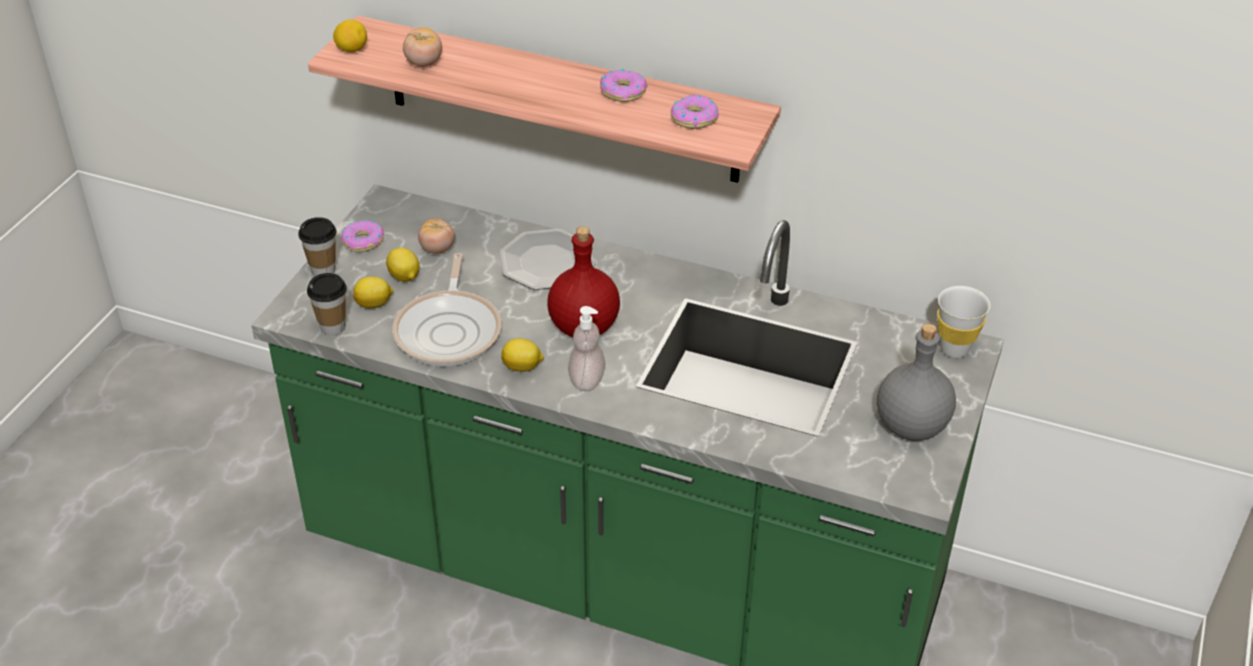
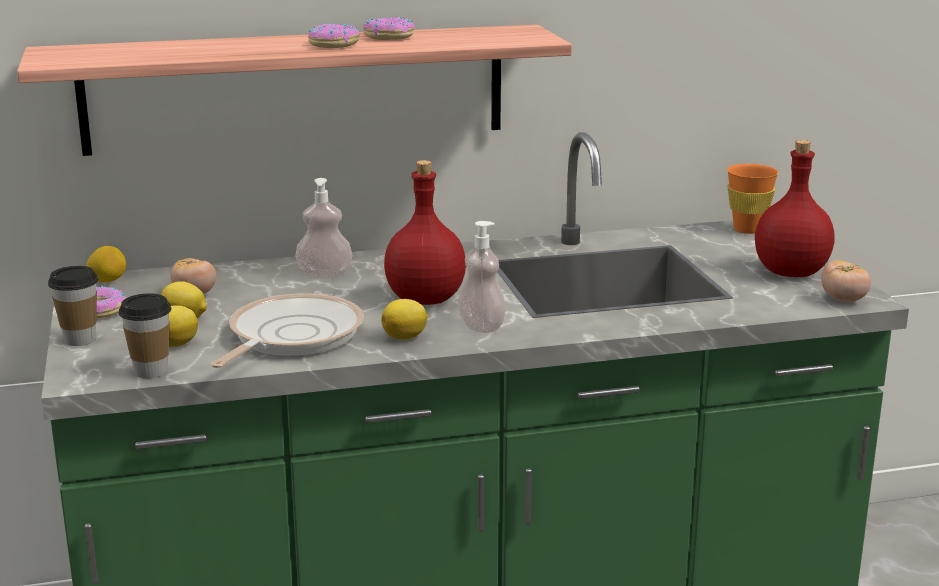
camera: 35 degrees left, 20 degrees down
lemon [333,19,367,52] -> lemon moved to [86,246,126,282]
frying pan [392,253,501,366] -> frying pan turned 120 degrees counterclockwise [211,293,364,368]
tomato [403,27,442,67] -> tomato moved to [821,260,871,302]
plate [499,229,595,290] -> soap dispenser [295,178,353,278]
donut [671,95,719,129] -> donut moved to [308,24,360,48]
grey bottle [877,323,956,441] -> red bottle [755,140,835,277]
white cup [937,286,990,358] -> orange cup [727,164,779,234]

